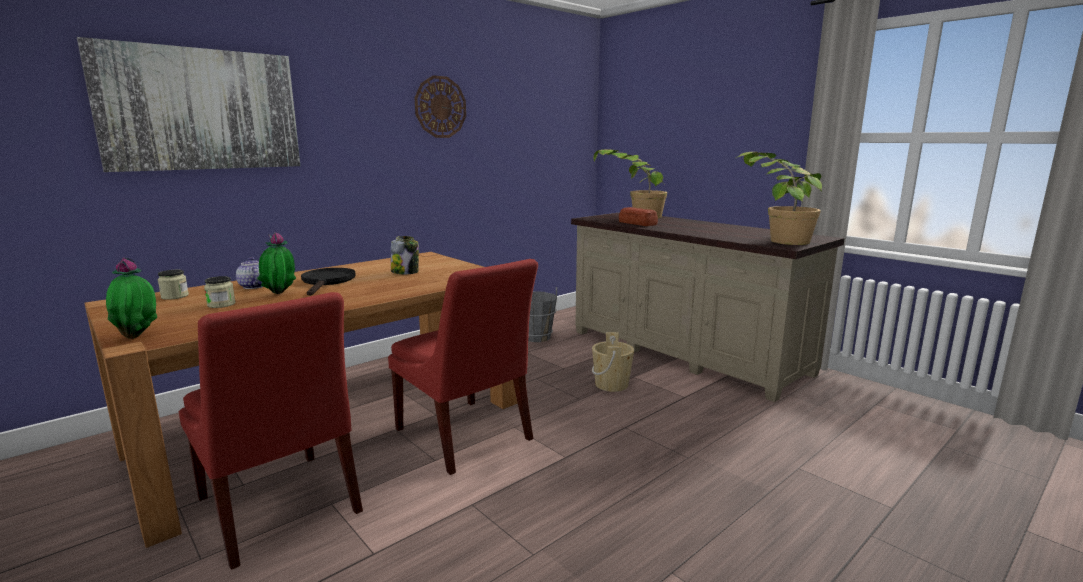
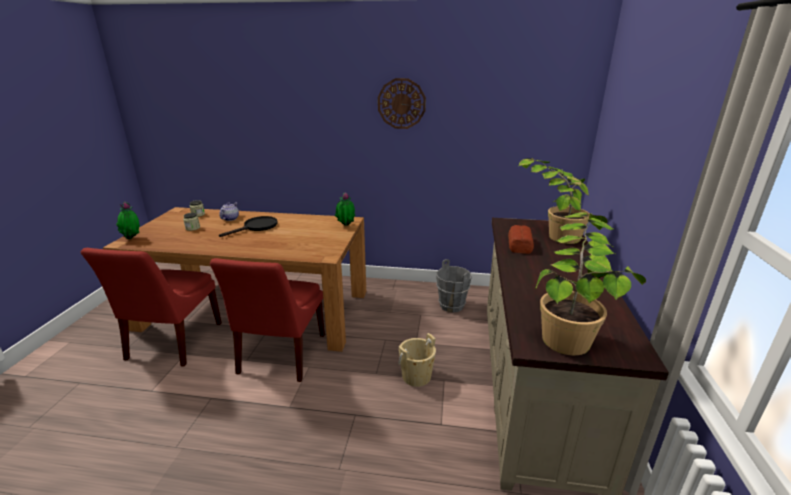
camera: 50 degrees right, 10 degrees up
picture [77,37,300,172] -> none
potted plant [257,232,296,294] -> potted plant moved to [335,192,355,226]
jar [391,236,419,274] -> none

